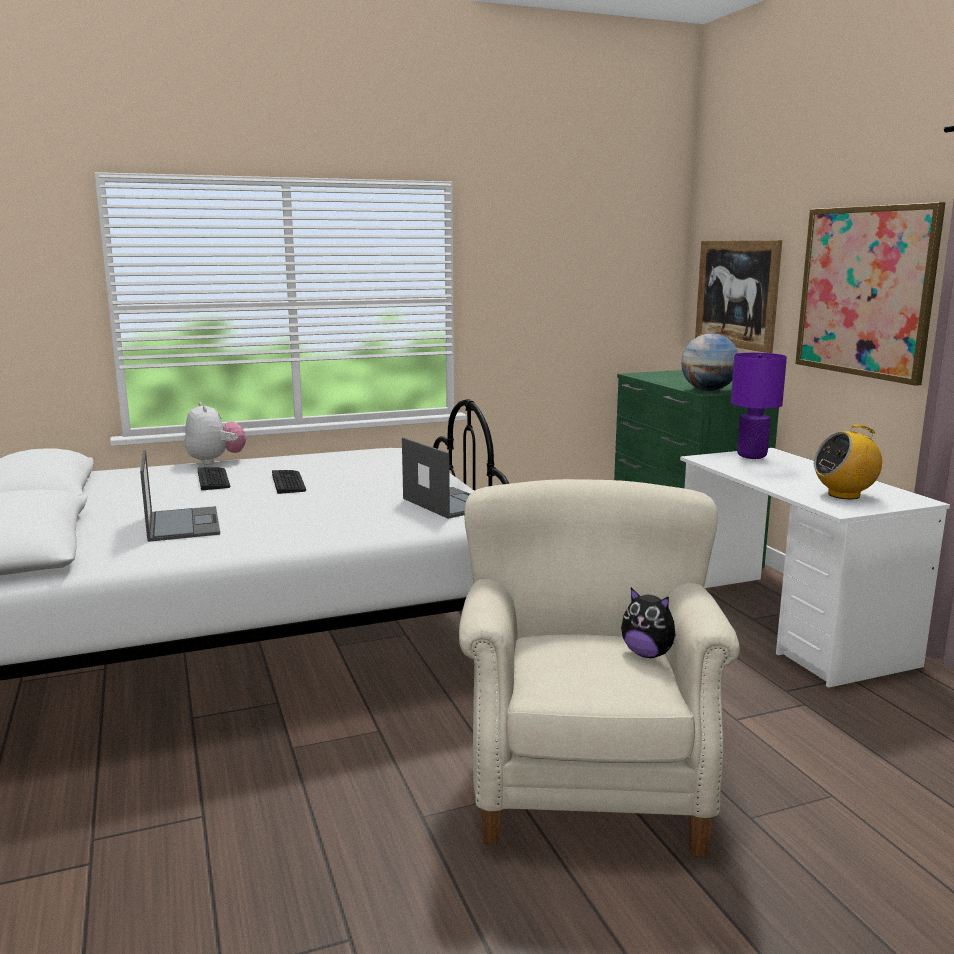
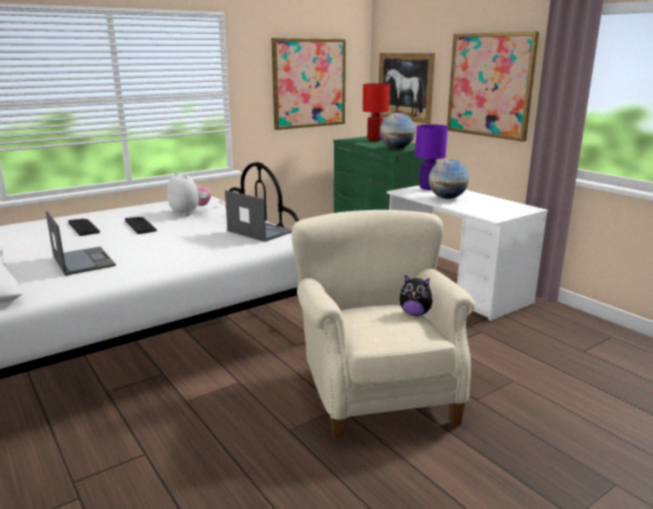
camera: 15 degrees left, 5 degrees up
plush toy [185,402,246,465] -> plush toy moved to [167,172,211,216]
radio [814,424,882,499] -> none
none -> picture [272,38,346,130]
none -> red table lamp [363,83,390,141]
none -> globe [428,159,469,199]

